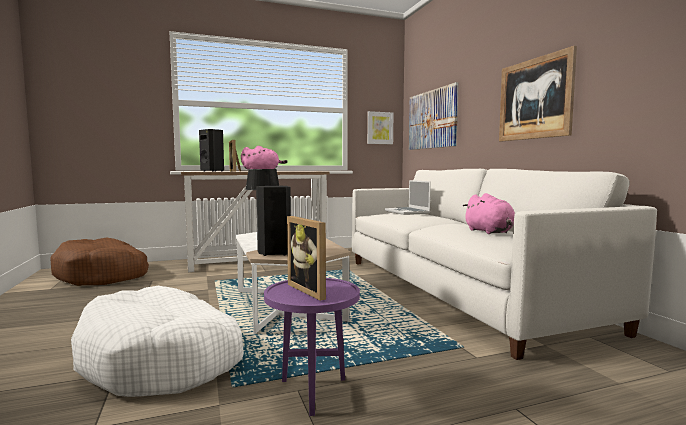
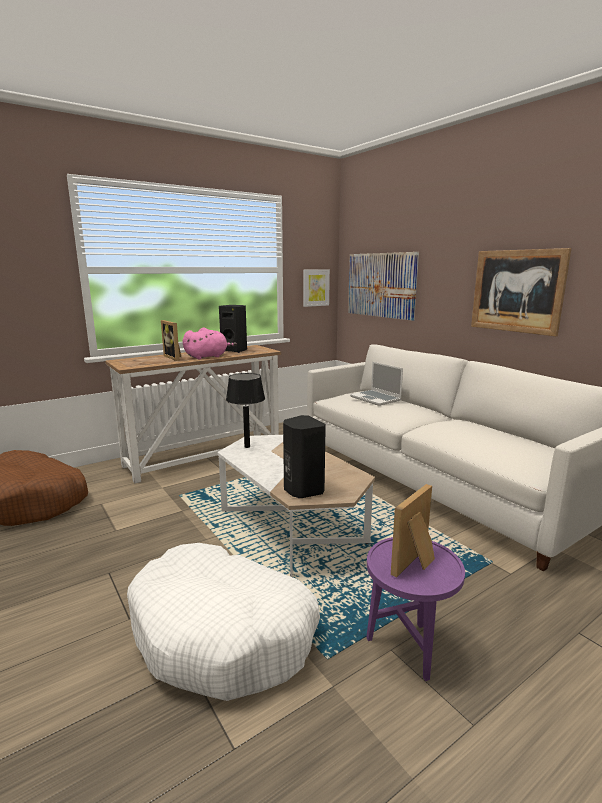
camera: 15 degrees left, 10 degrees up
black speaker [199,129,224,172] -> black speaker moved to [219,305,247,353]
picture frame [287,216,326,301] -> picture frame turned 90 degrees clockwise [391,484,435,578]
pink plush toy [463,193,515,234] -> none

